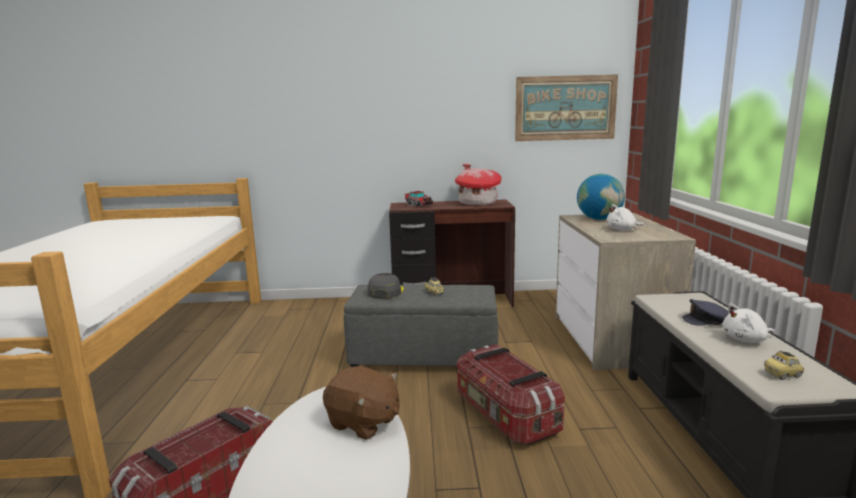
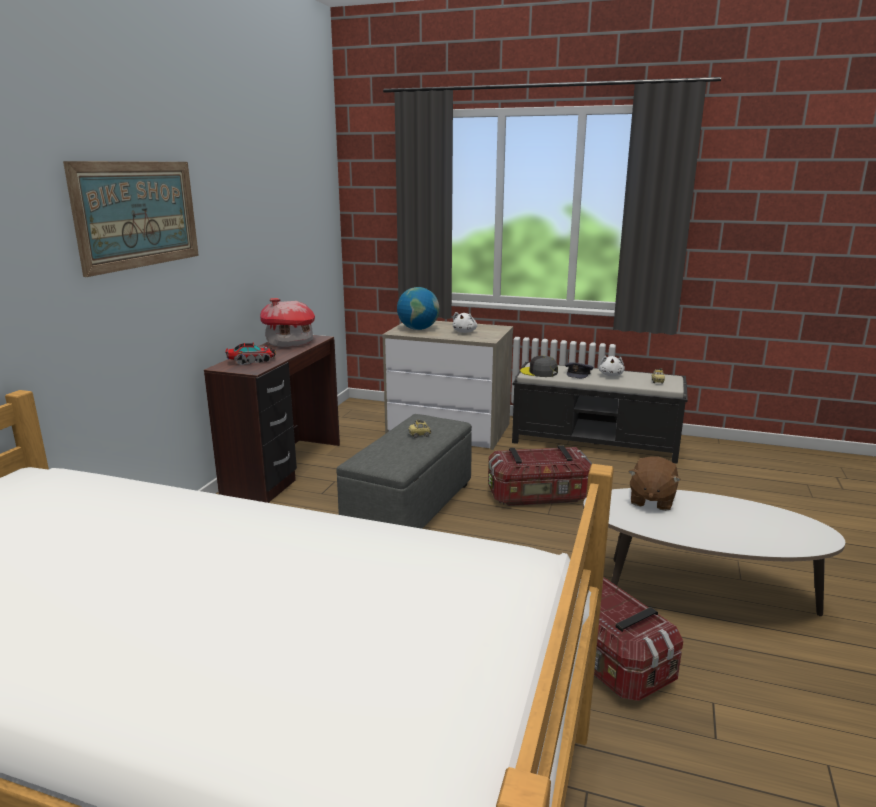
camera: 70 degrees left, 5 degrees up
brown plush toy [323,366,400,440] -> brown plush toy turned 150 degrees clockwise [628,456,681,511]
grey cap [367,273,404,299] -> grey cap moved to [520,356,558,377]
picture [515,74,618,141] -> picture moved to [63,161,199,277]

